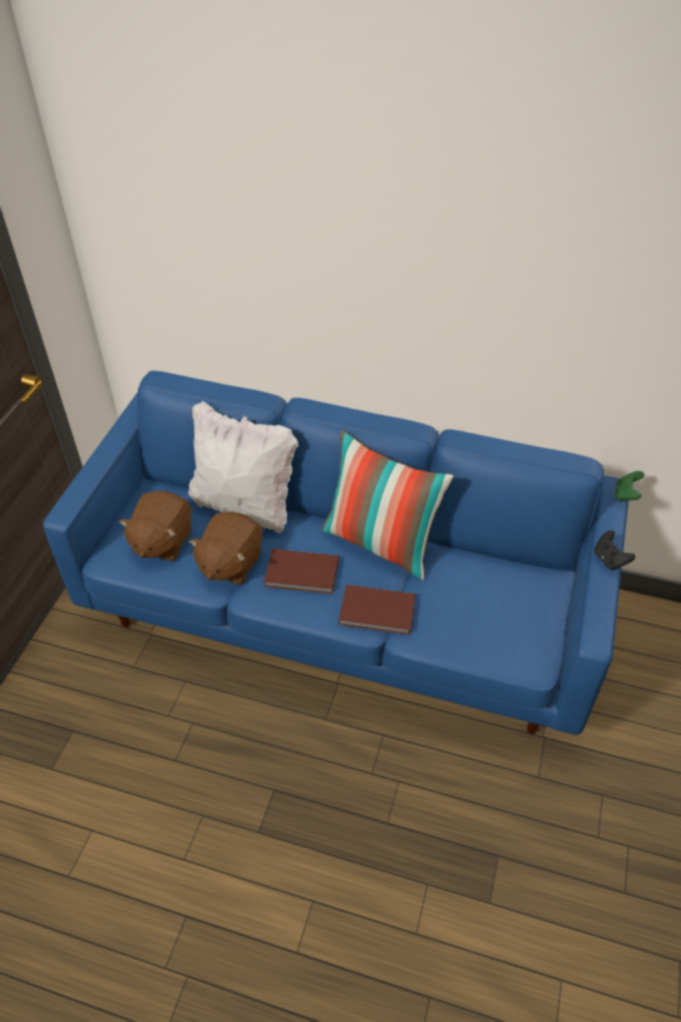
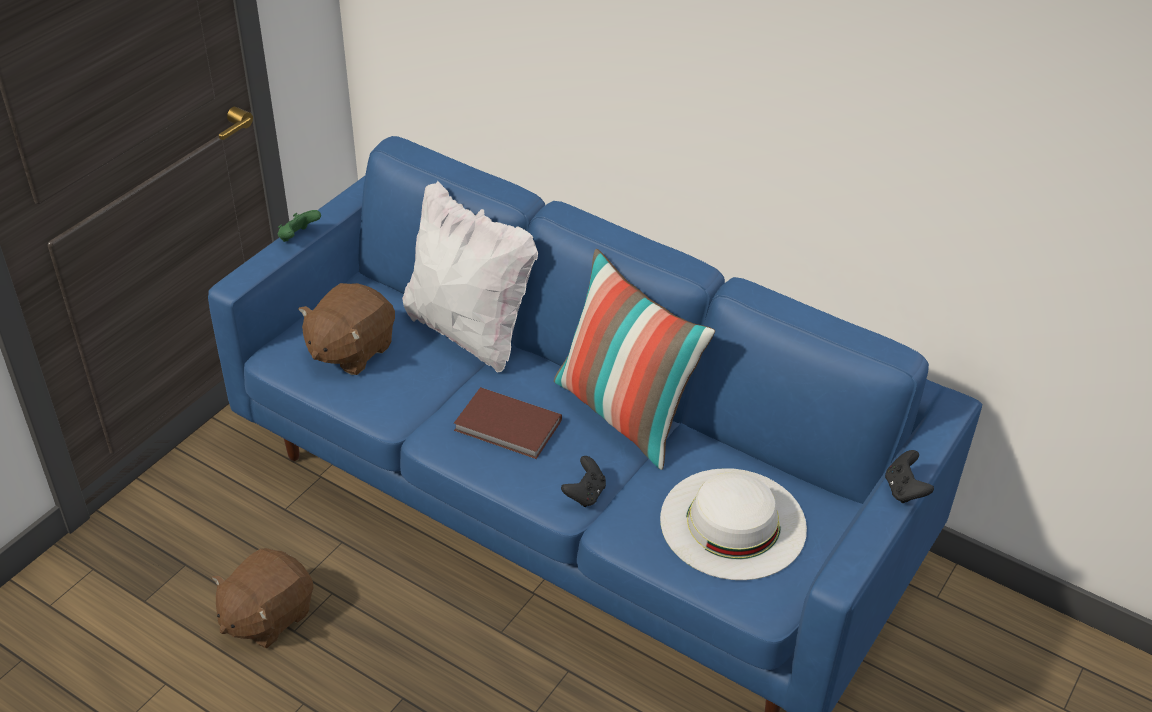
camera: 15 degrees right, 5 degrees down
brown plush toy [189,512,263,585] -> brown plush toy moved to [212,548,314,648]
brown book [339,584,416,635] -> black game controller [561,456,606,507]
green game controller [615,471,644,502] -> green game controller moved to [278,210,321,242]
none -> white hat [660,468,807,580]

